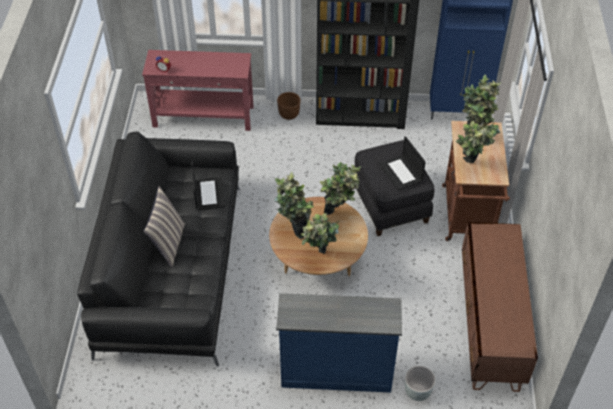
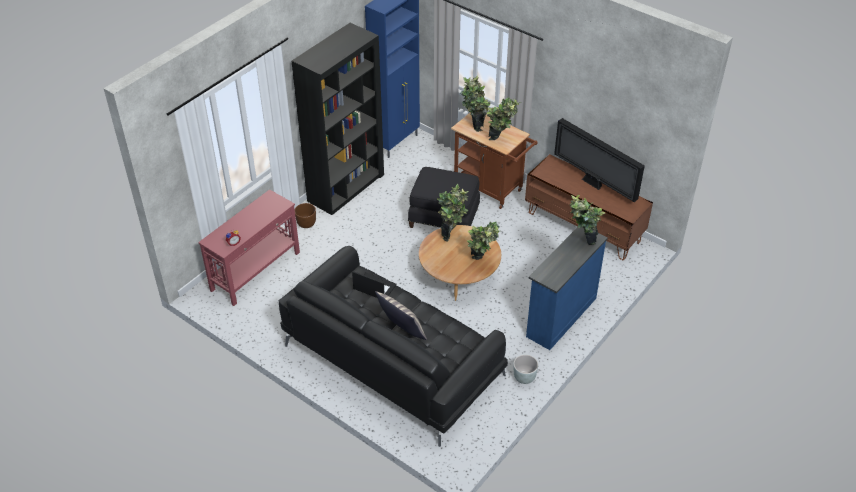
camera: 55 degrees left, 5 degrees down
potted plant [274,172,314,239] -> potted plant moved to [570,195,605,245]
laptop [379,136,426,191] -> none
grey planter [405,366,435,401] -> grey planter moved to [513,355,538,384]
none -> television [554,118,645,202]

